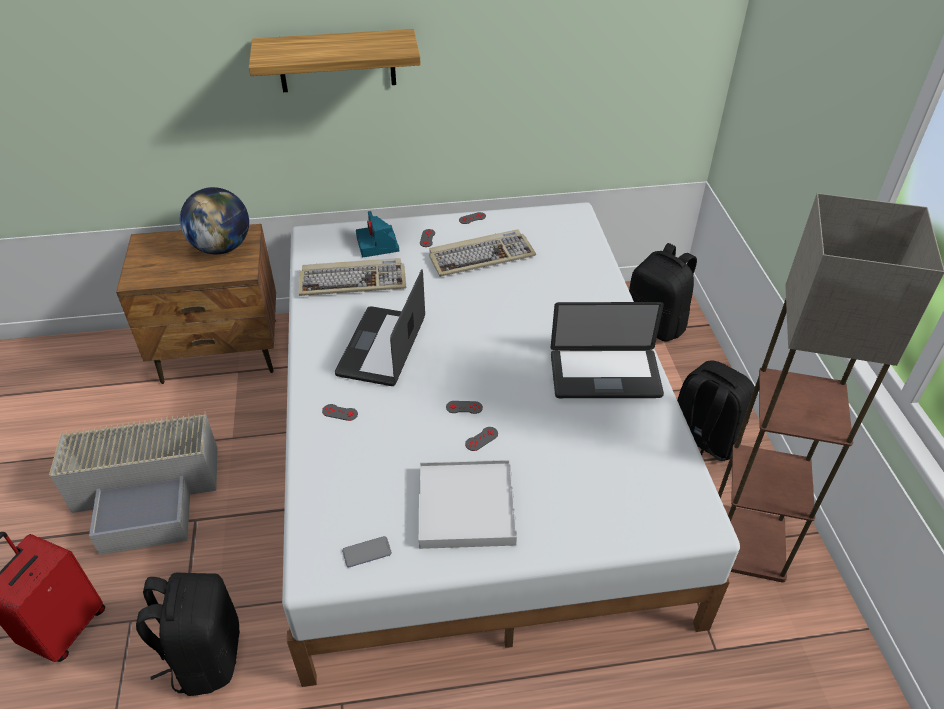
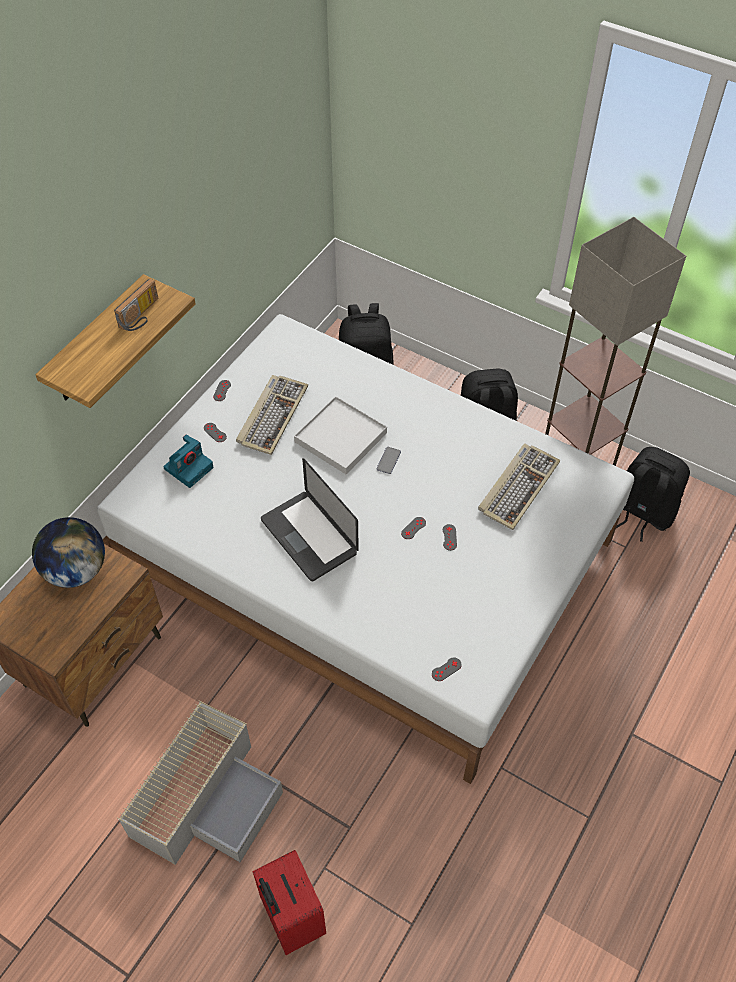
camera: 50 degrees left, 10 degrees up
black backpack [136,572,240,696] -> black backpack moved to [616,447,690,542]
keyboard [298,258,406,296] -> keyboard moved to [478,443,560,530]
grey game controller [322,404,358,421] -> grey game controller moved to [432,657,462,681]
phone [342,536,392,567] -> phone moved to [376,447,401,474]
camera [356,211,399,257] -> camera turned 75 degrees counterclockwise [163,434,214,488]
white tray [419,460,517,549] -> white tray moved to [294,396,387,474]
laptop [551,302,664,398] -> none
none -> radio [114,279,158,331]

